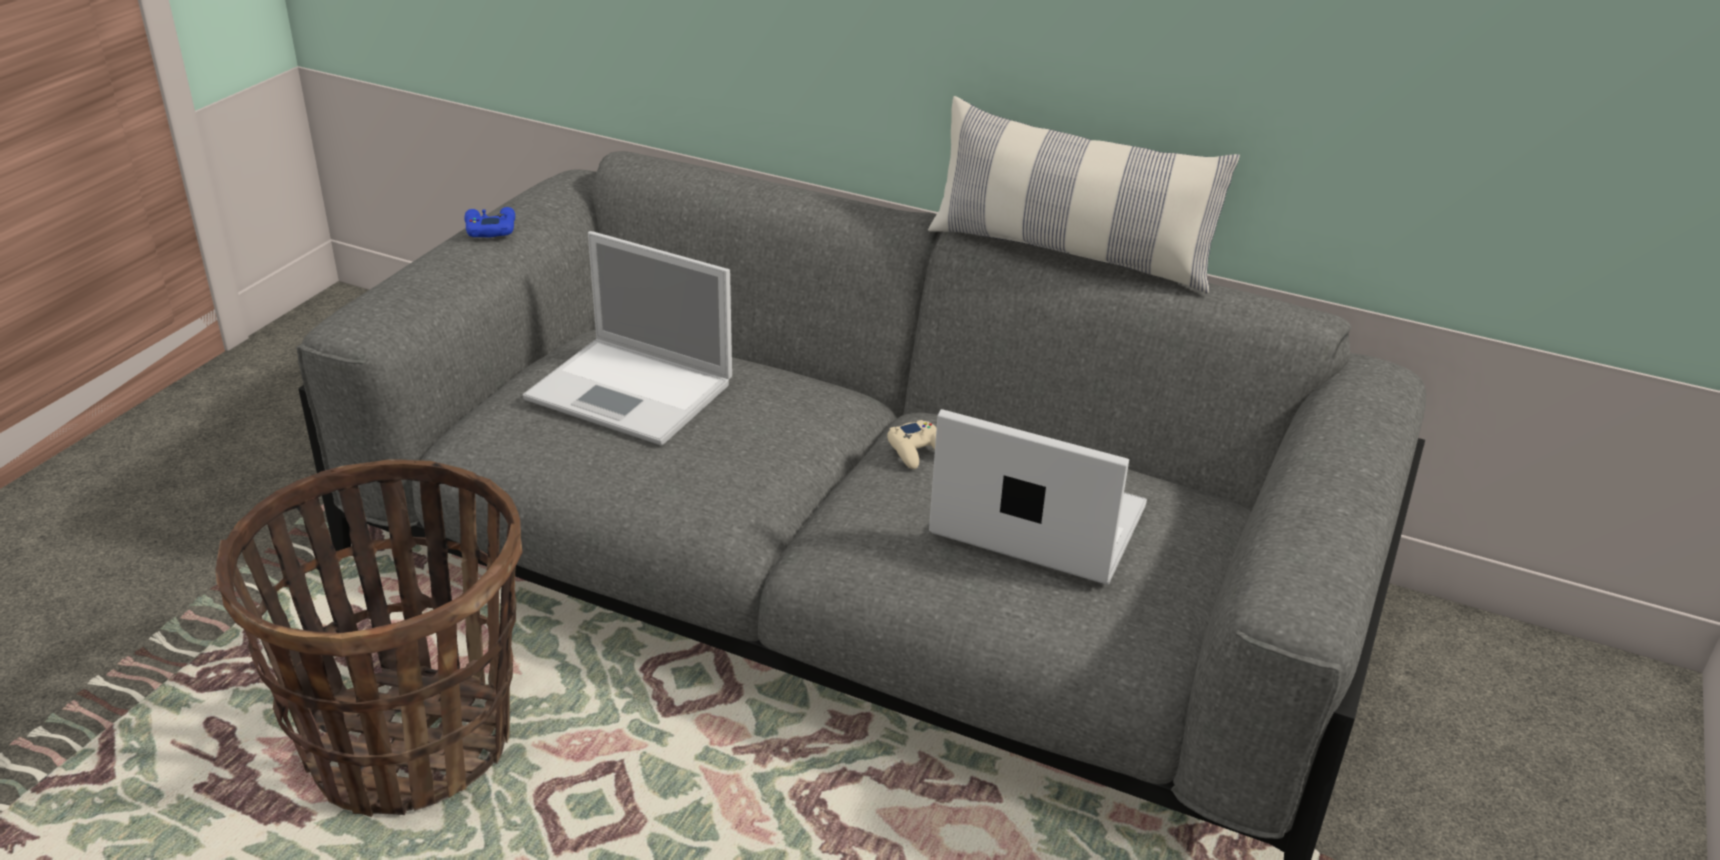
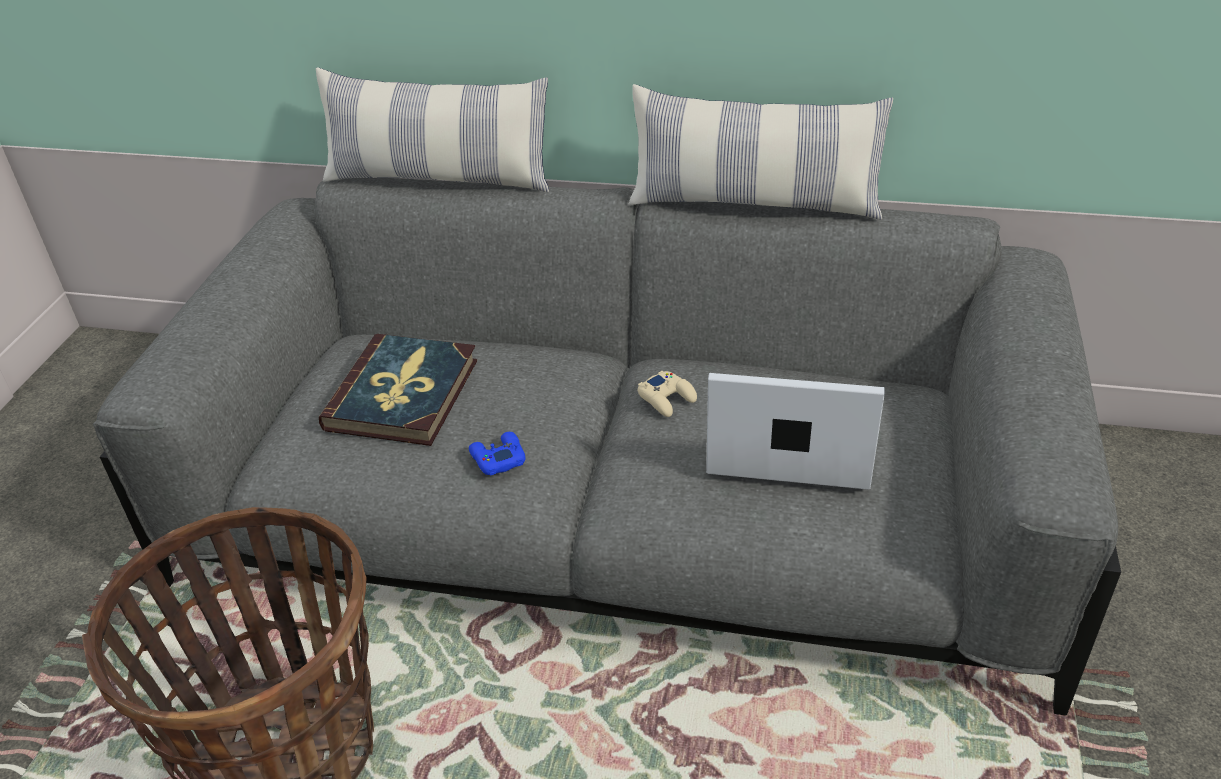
camera: 10 degrees left, 5 degrees up
blue game controller [464,207,515,238] -> blue game controller moved to [469,432,525,476]
laptop [523,231,732,446] -> book [319,334,477,446]
none -> pillow [316,67,549,192]

